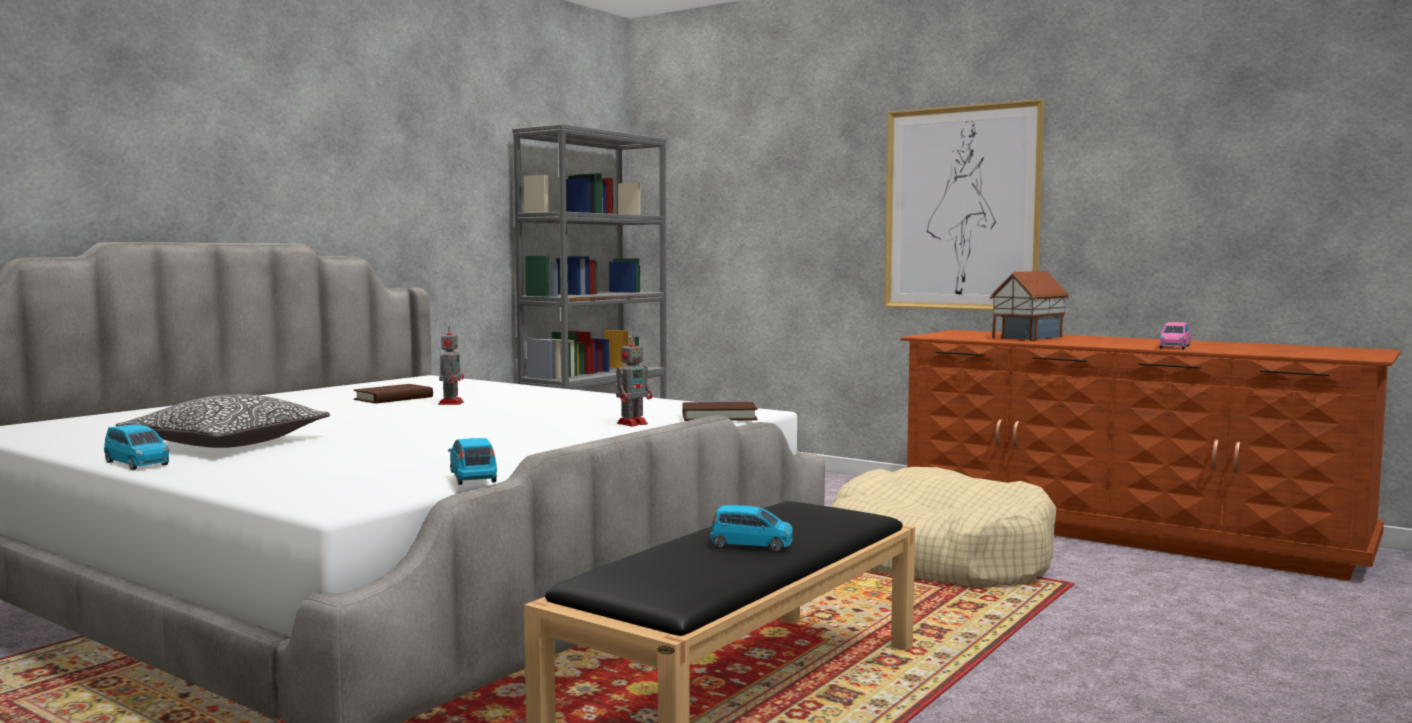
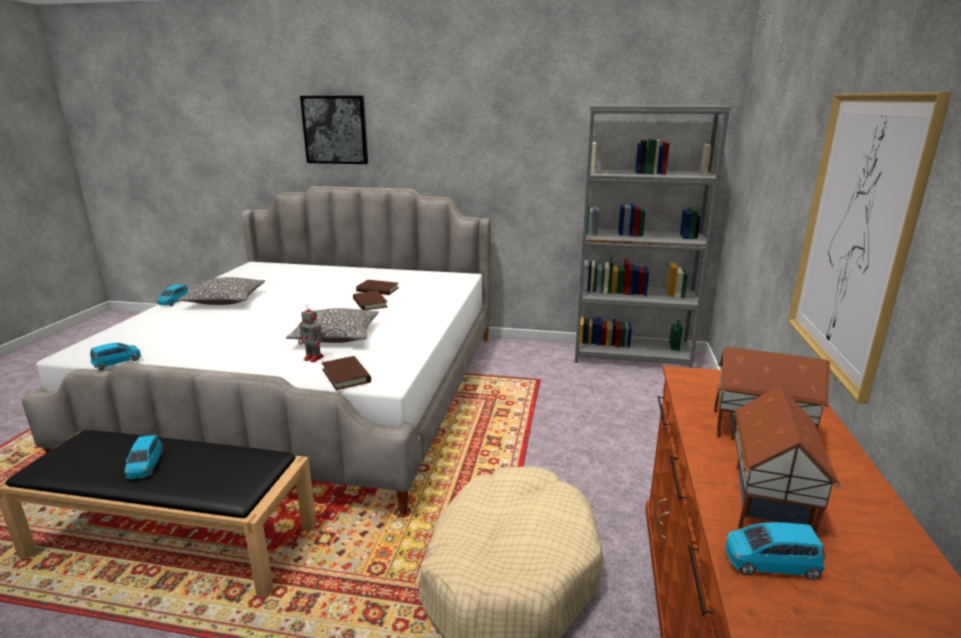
camera: 65 degrees right, 15 degrees up
toy robot [438,326,464,405] -> brown book [353,291,388,310]
pink toy car [1159,322,1190,349] -> blue toy car [725,522,825,580]
none -> pillow [286,308,379,343]
none -> picture [300,96,368,164]
none -> toy house [733,385,841,533]

